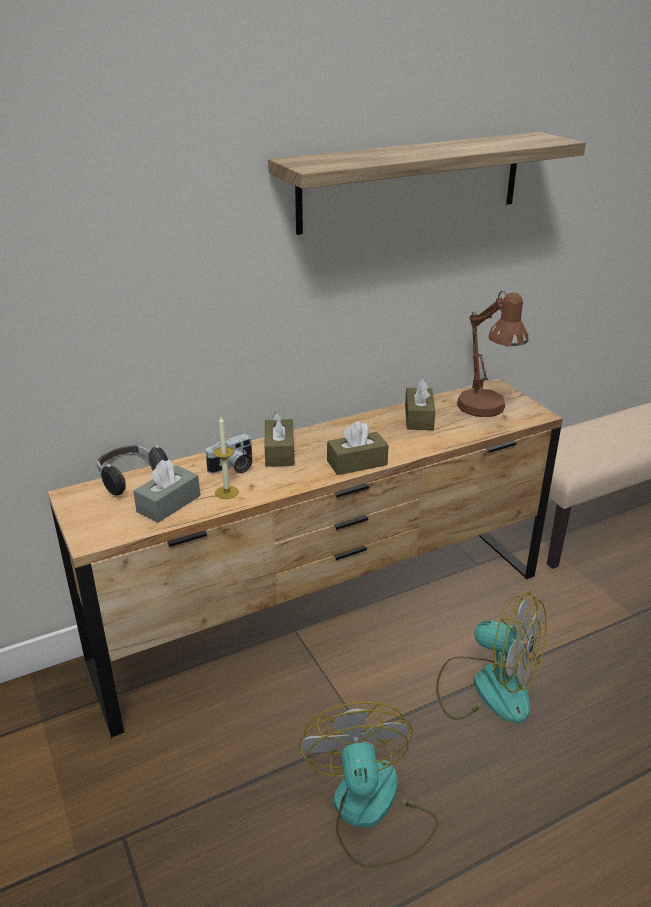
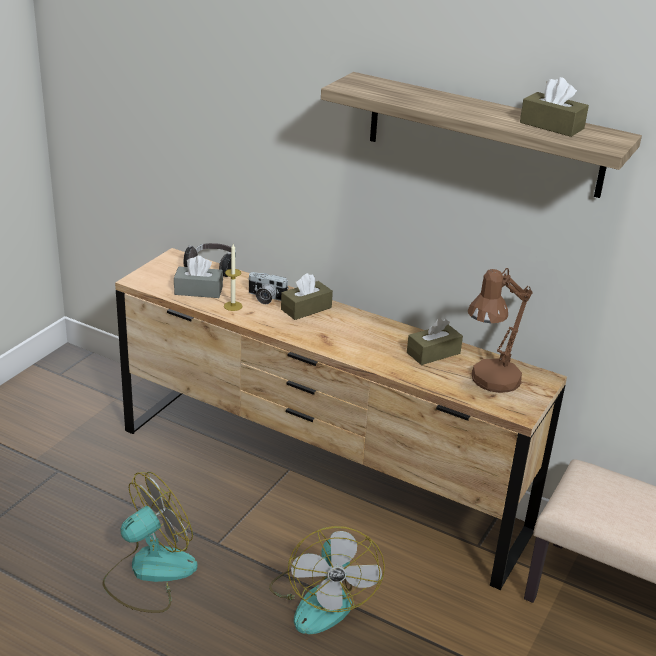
camera: 55 degrees right, 0 degrees up
brown tissue box [327,421,389,475] -> brown tissue box moved to [520,77,589,137]

